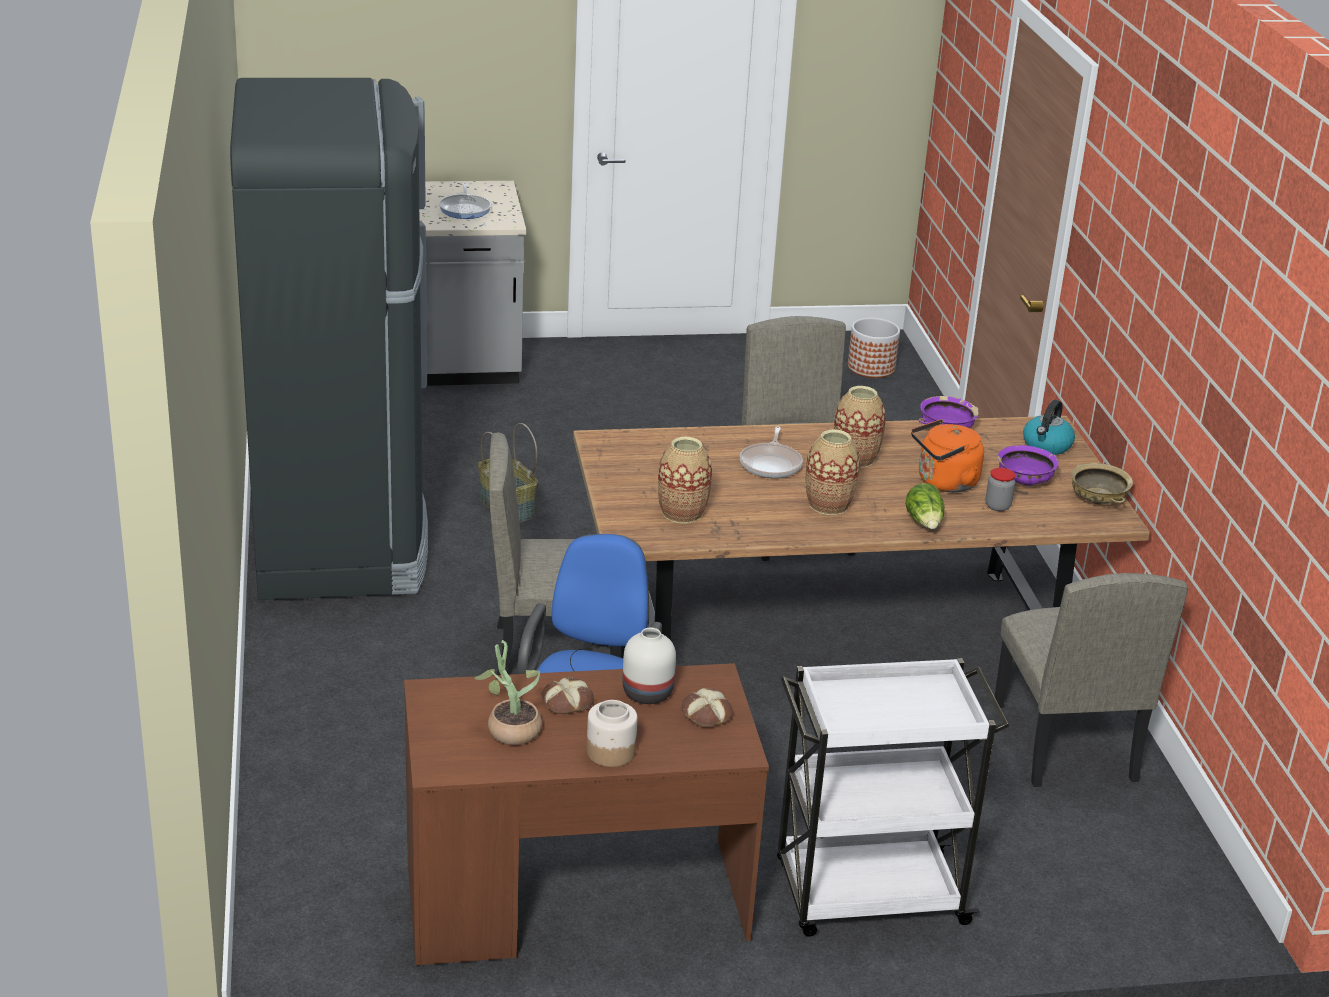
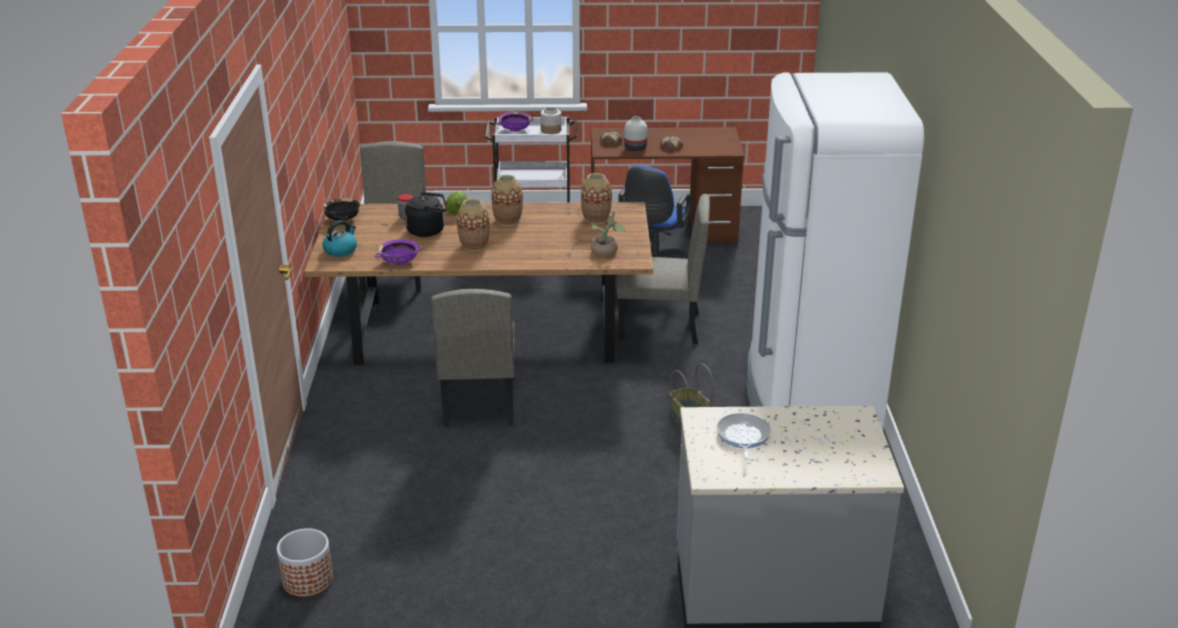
camera: 170 degrees left, 0 degrees up
black fridge [230,78,428,600] -> white fridge [747,72,924,429]
potted plant [473,640,542,745] -> potted plant moved to [591,210,625,256]
jar [587,700,637,767] -> jar moved to [541,107,561,134]
frying pan [740,426,803,478] -> none
orange kettle [911,419,984,492] -> black kettle [405,192,447,237]
purple bowl [997,445,1059,486] -> purple bowl moved to [496,112,534,132]
beige bowl [1071,463,1133,505] -> black bowl [322,198,360,222]

